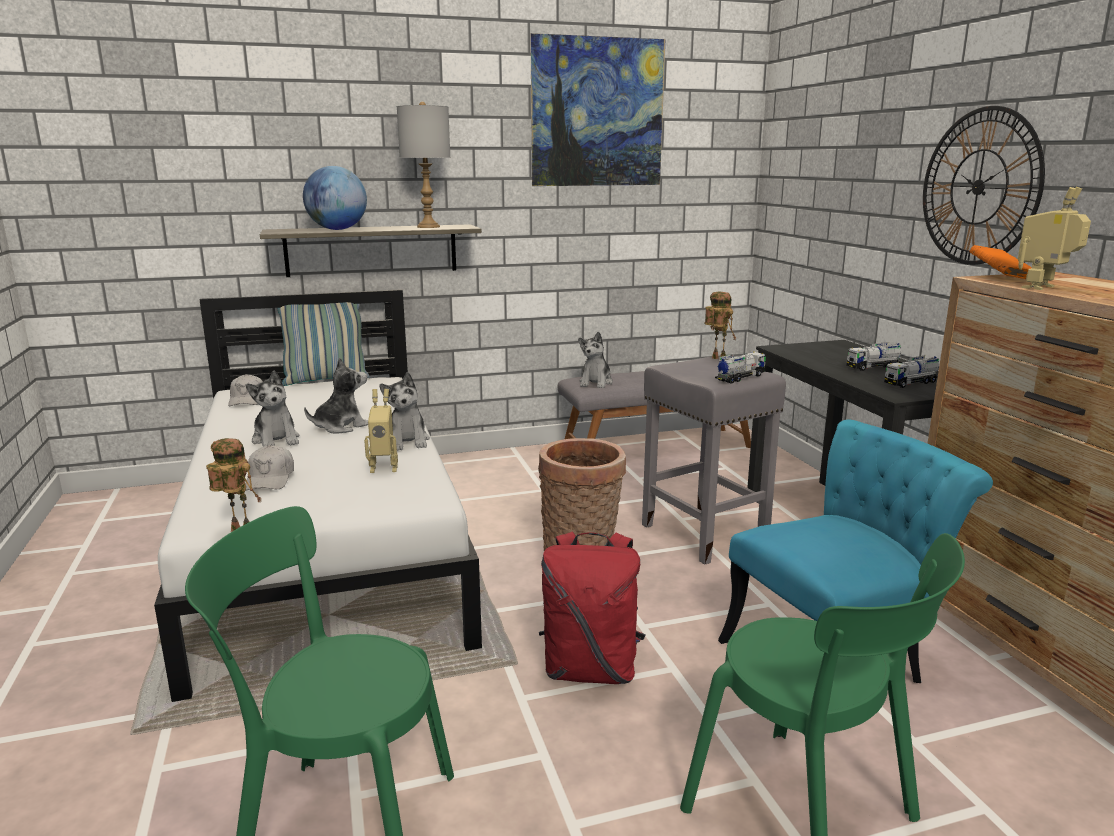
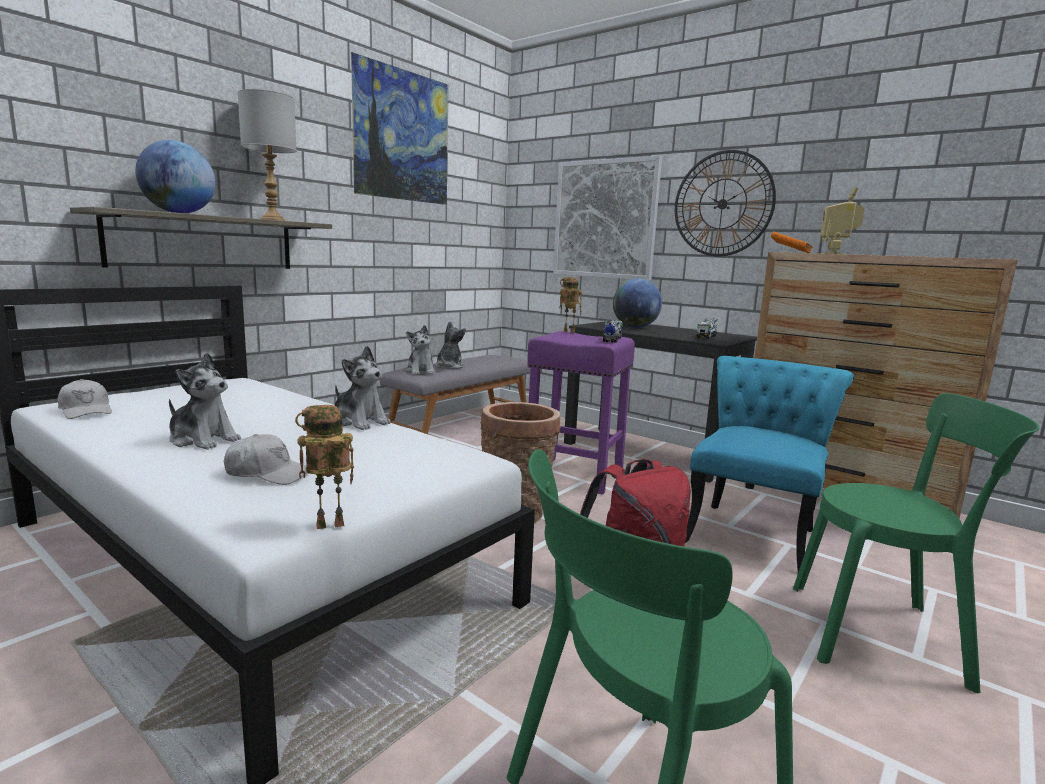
camera: 35 degrees left, 5 degrees down
white cap [245,445,294,490] -> white cap turned 45 degrees counterclockwise [224,434,307,485]
pillow [277,302,369,386] -> none
plush toy [304,357,368,434] -> plush toy moved to [435,321,466,369]
toy robot [364,389,398,473] -> none
grey stool [642,356,786,565] -> purple stool [527,331,635,495]
toy truck [846,342,902,371] -> none
none -> picture [553,155,662,281]
none -> globe [613,279,662,328]

